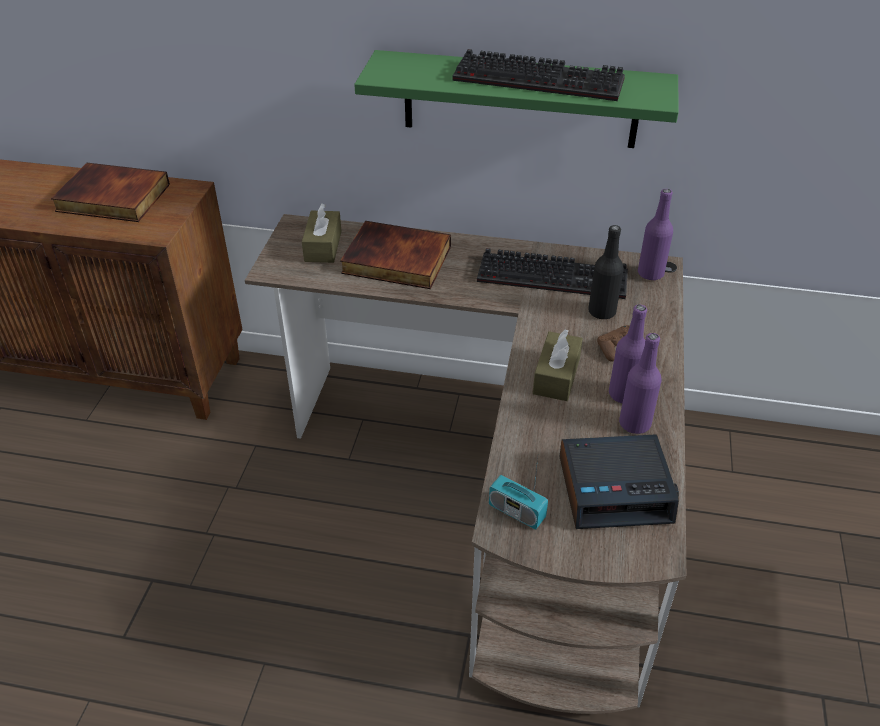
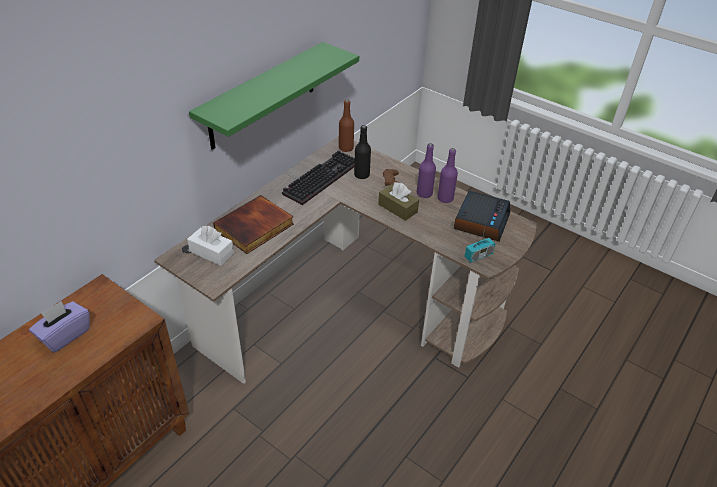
camera: 65 degrees left, 0 degrees up
book [51,163,170,222] -> purple tissue box [29,301,90,352]
brown tissue box [302,203,341,263] -> white tissue box [187,226,234,266]
keyboard [452,49,625,101] -> none
purple bottle [638,189,673,280] -> brown bottle [339,100,354,152]

